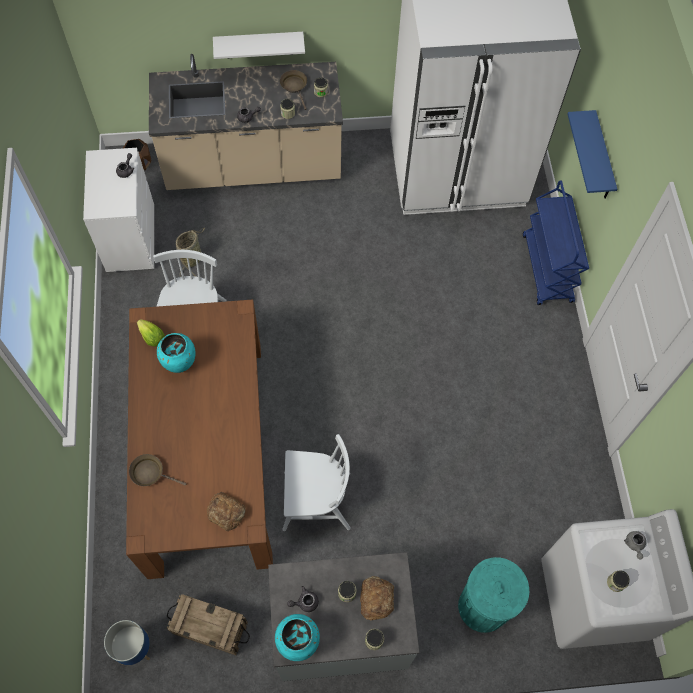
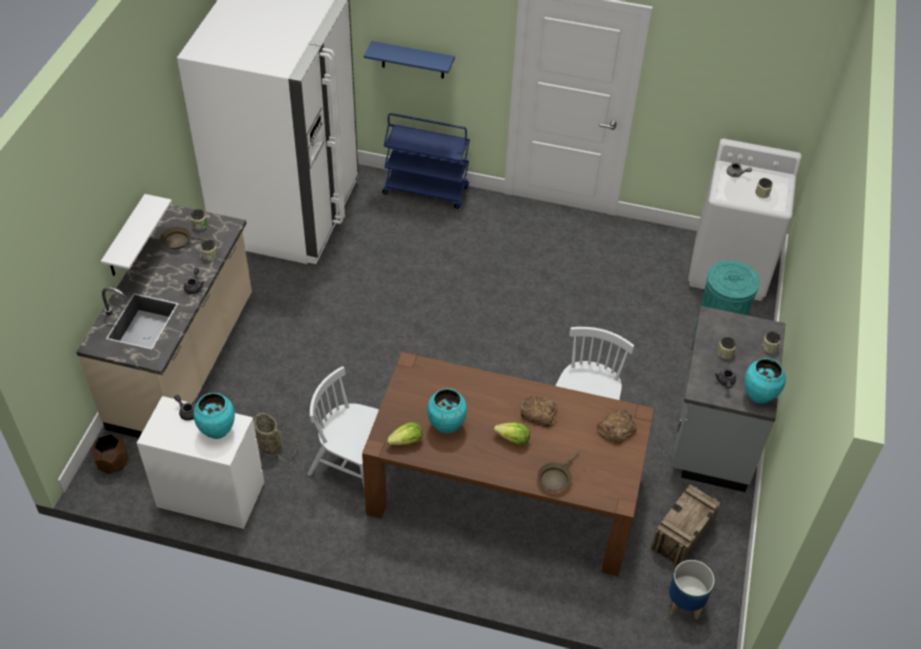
camera: 70 degrees left, 15 degrees down
bread [360,576,394,621] -> bread moved to [520,395,557,427]
none -> turquoise vase [193,393,235,439]
none -> lettuce [494,423,530,445]

